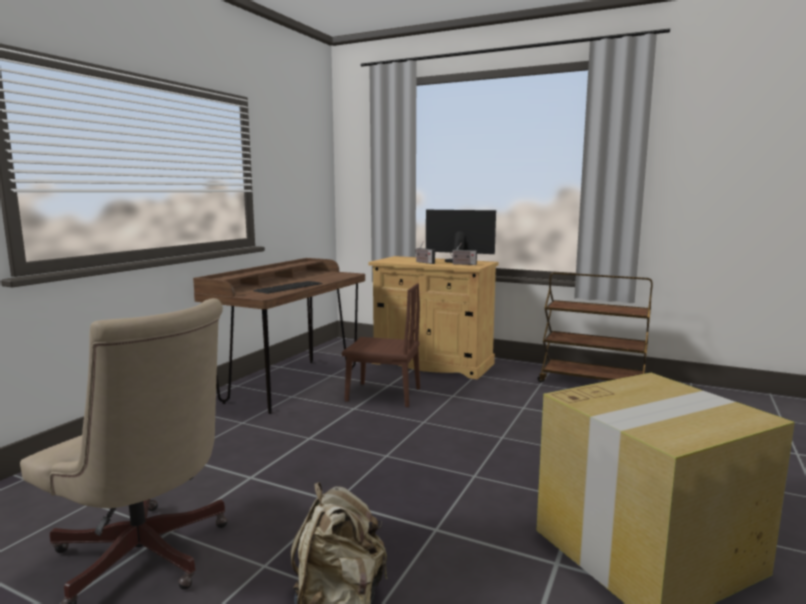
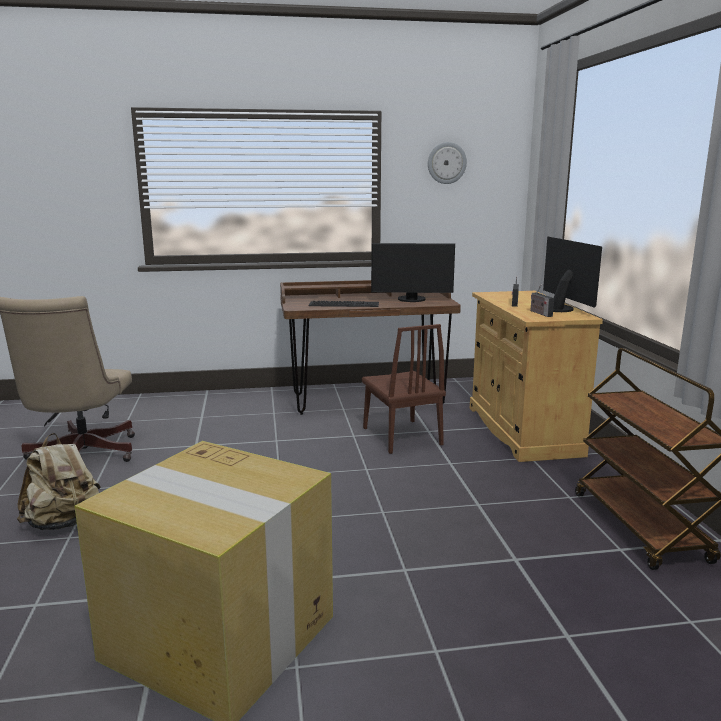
camera: 55 degrees right, 5 degrees up
none -> monitor [371,243,455,302]
none -> wall clock [428,142,467,184]

